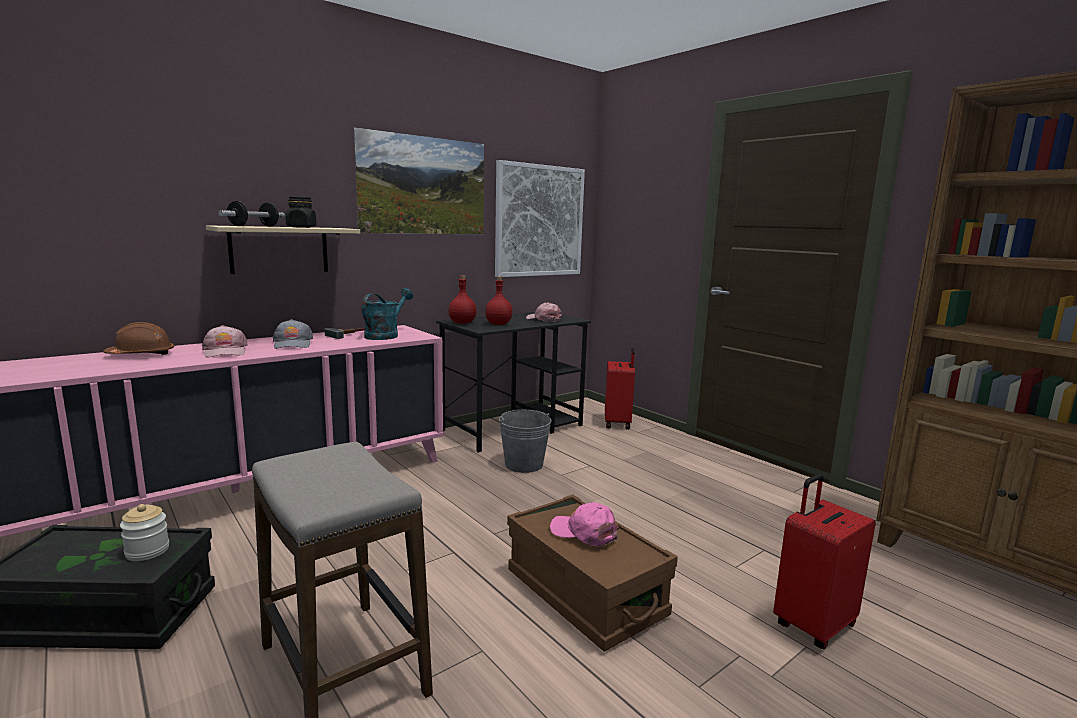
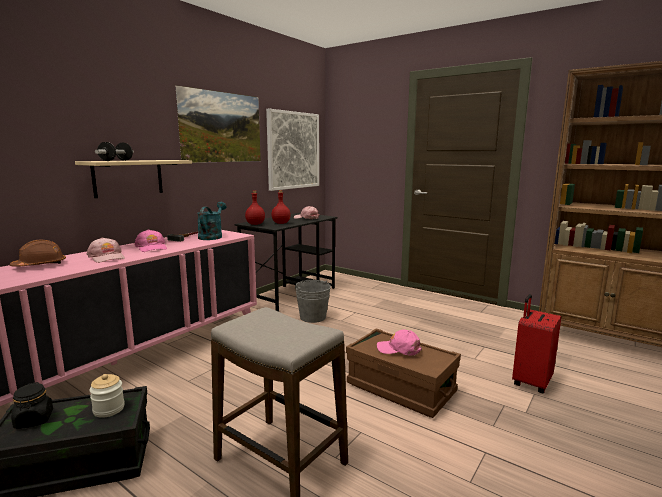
camera: 15 degrees left, 0 degrees up
grey cap [273,319,313,349] -> pink cap [135,229,167,252]
black jar [285,197,317,228] -> black jar moved to [11,382,53,429]
red suitcase [605,348,635,430] -> none

